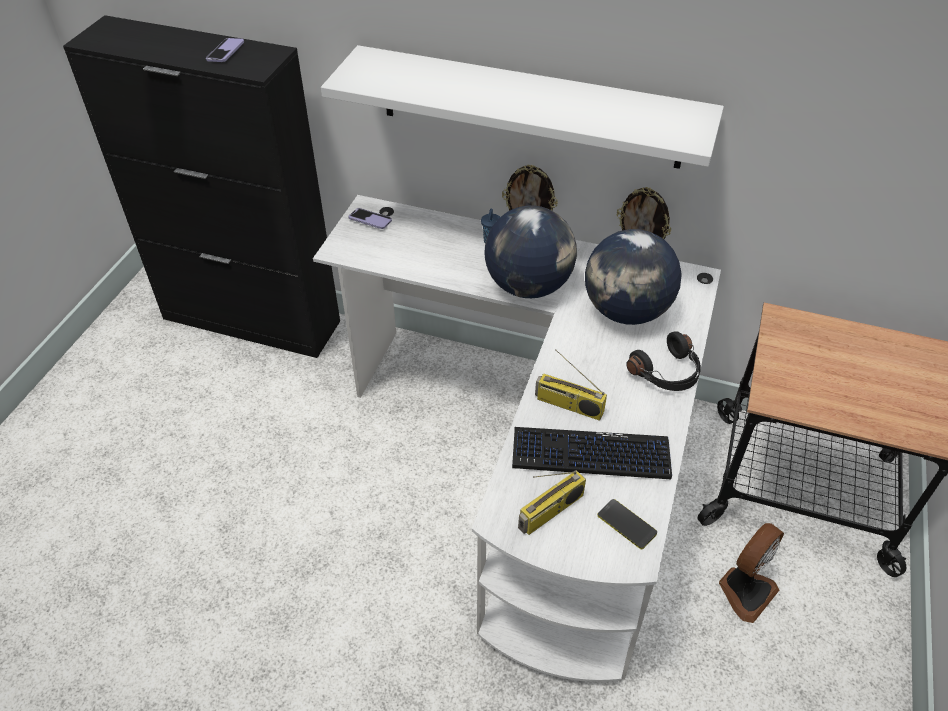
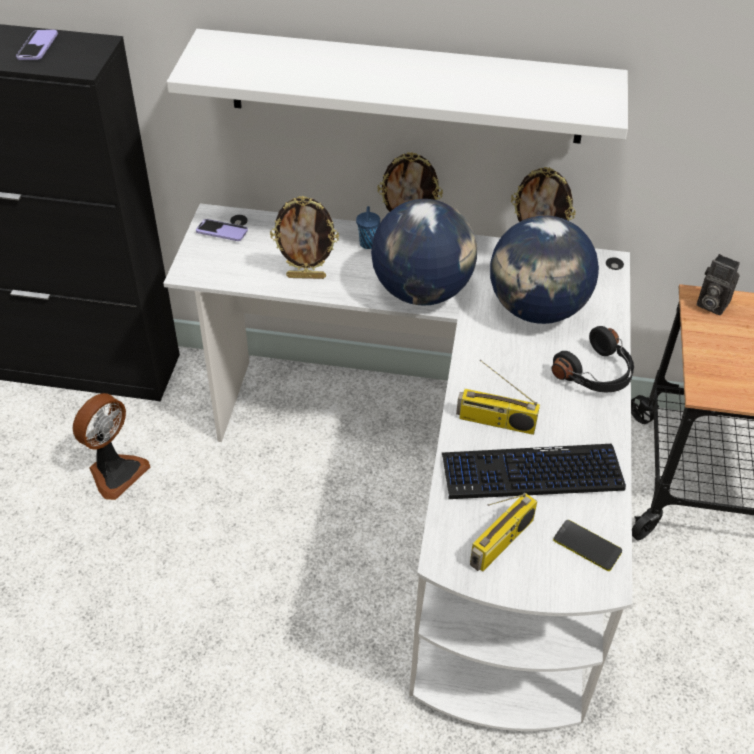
camera: 10 degrees left, 0 degrees up
fan [719,523,784,623] -> fan moved to [72,393,150,500]
none -> picture frame [270,196,339,279]
none -> camera [697,254,740,315]

